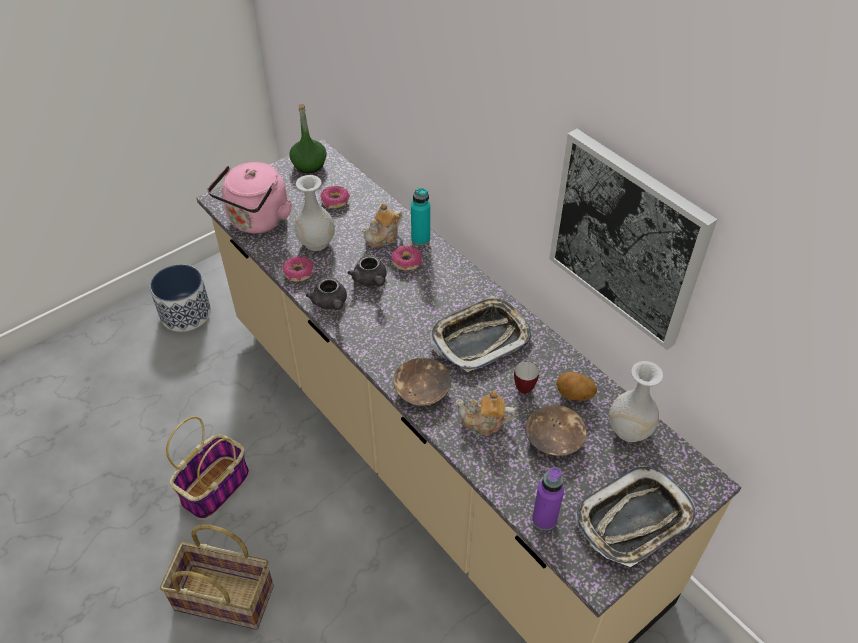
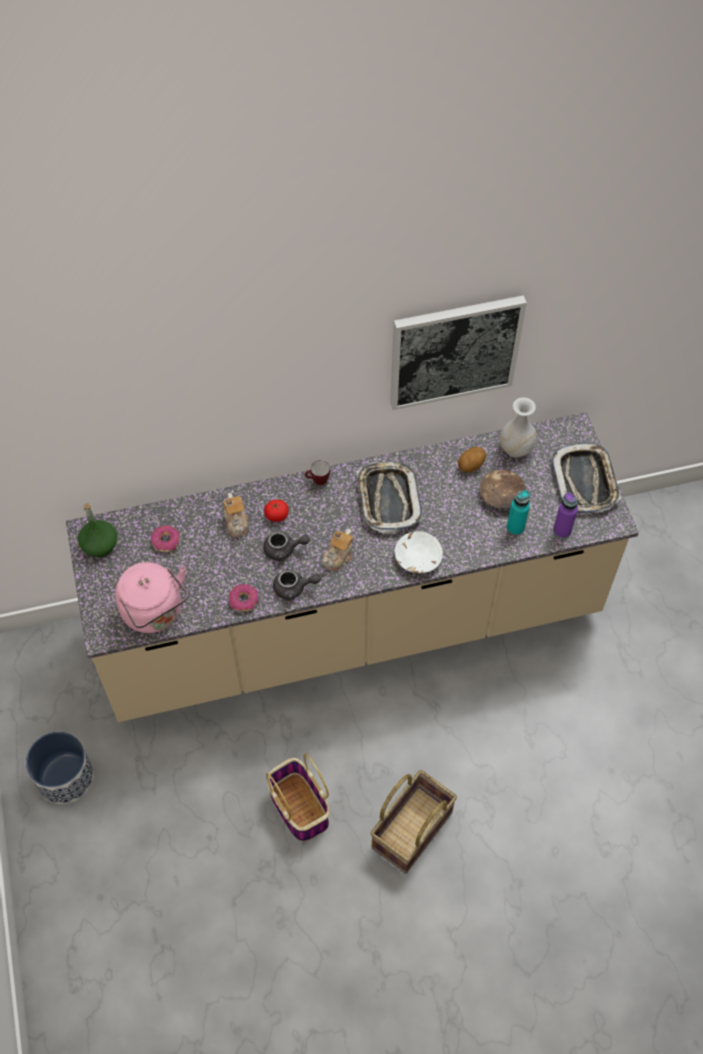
camera: 65 degrees left, 10 degrees up
white vase [295,175,335,251] -> none
donut [391,246,422,270] -> tomato [264,500,289,522]
brown bowl [393,358,452,406] -> white bowl [395,531,443,573]
turquoise bottle [411,187,430,246] -> turquoise bottle moved to [507,490,530,535]
teapot [456,391,516,435] -> teapot moved to [322,529,353,571]
mug [514,361,539,394] -> mug moved to [305,460,330,485]

